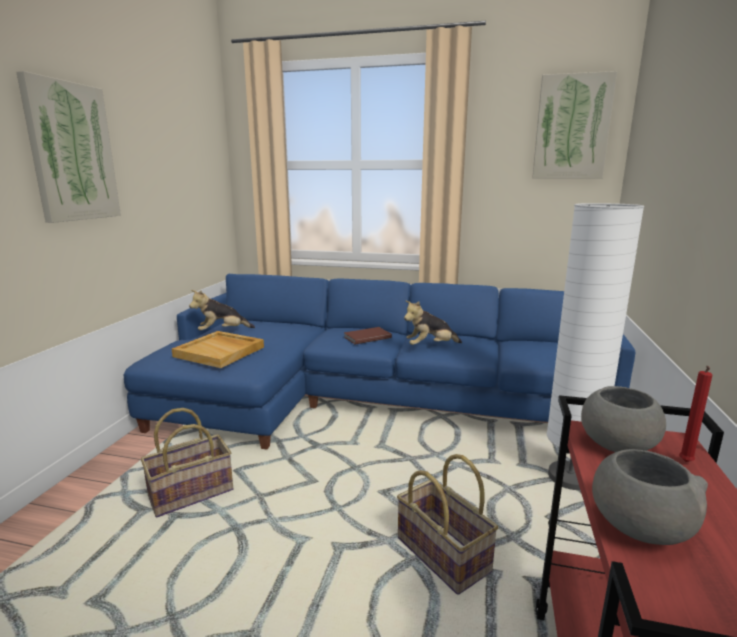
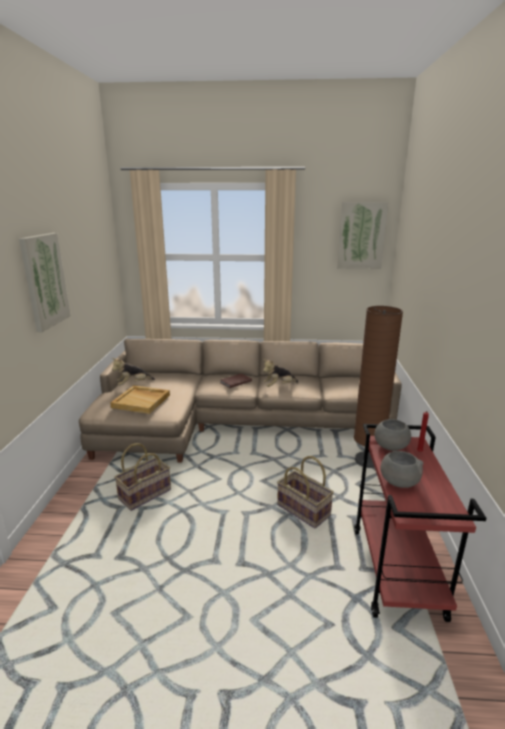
camera: 10 degrees left, 5 degrees up
blue sofa [124,274,636,450] -> beige sofa [79,339,402,463]
white floor lamp [546,203,644,490] -> brown floor lamp [354,306,403,468]

